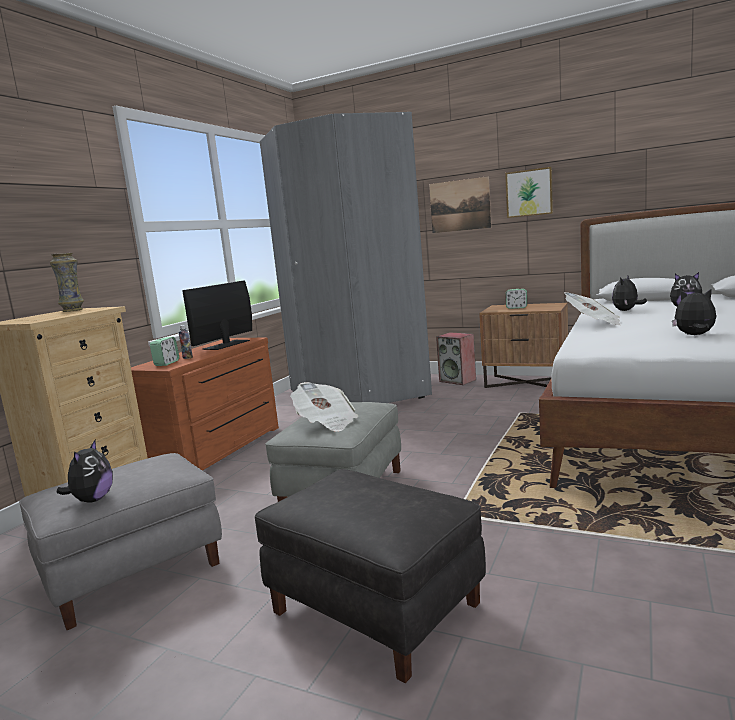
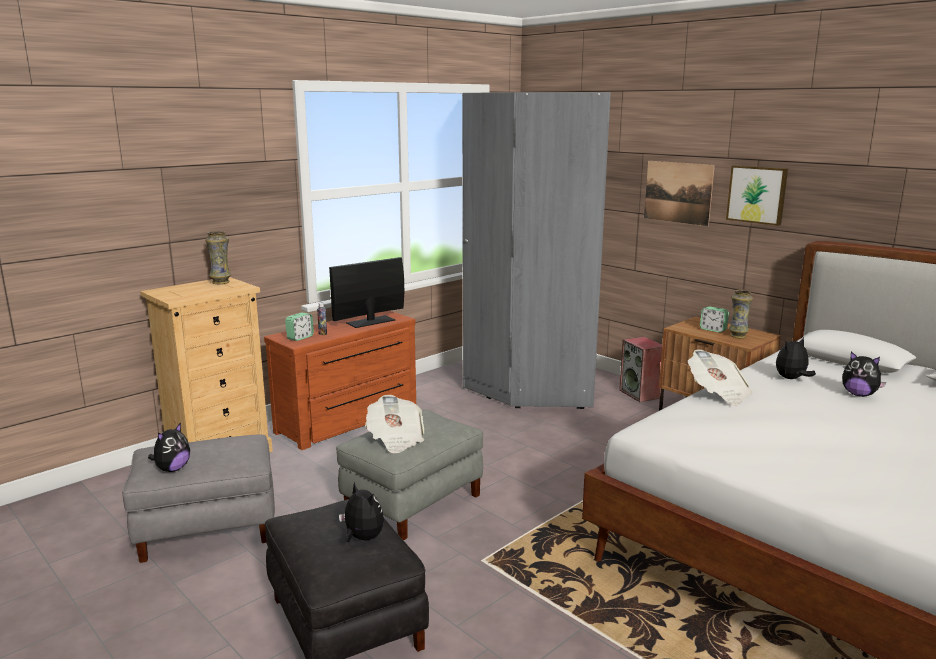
camera: 20 degrees right, 5 degrees up
plush toy [672,288,716,335] -> plush toy moved to [339,482,384,542]
none -> vase [729,290,753,338]

